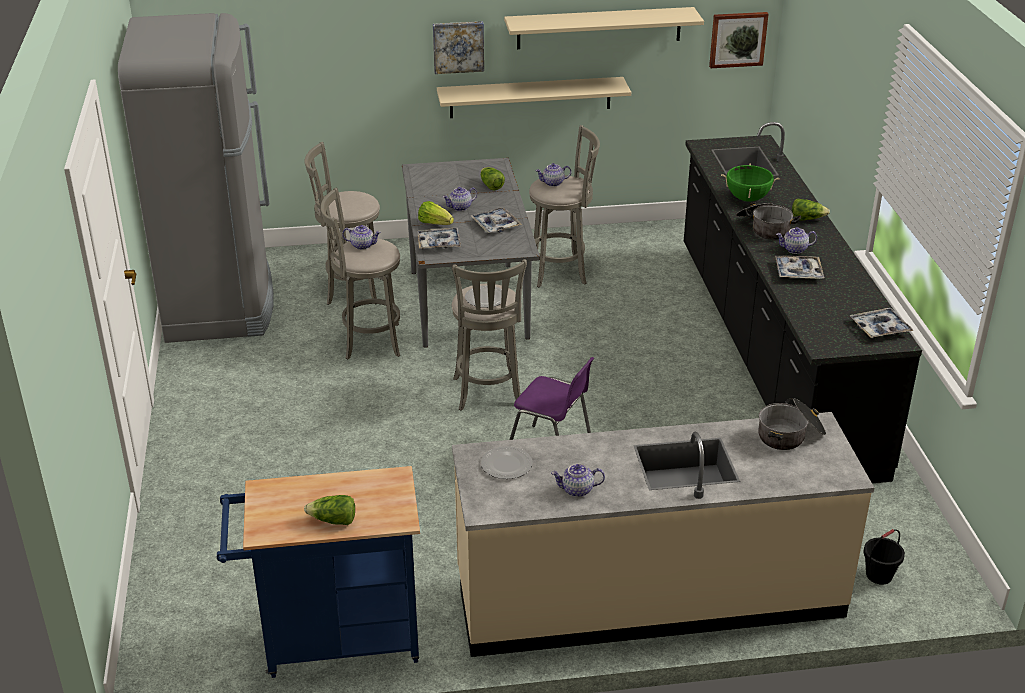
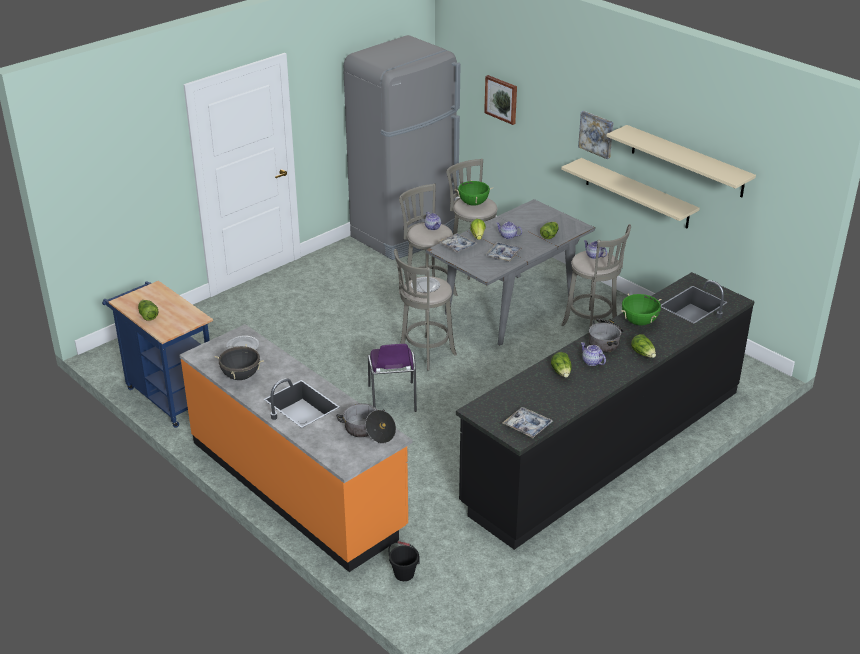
camera: 55 degrees right, 0 degrees up
beige counter [452,412,874,657] -> orange counter [180,324,412,572]
teapot [551,463,605,497] -> black cooking pot [214,344,264,380]
picture [709,12,769,68] -> picture moved to [484,75,517,125]
tray [775,256,824,279] -> lettuce [551,352,572,378]
none -> green cooking pot [455,180,493,206]

